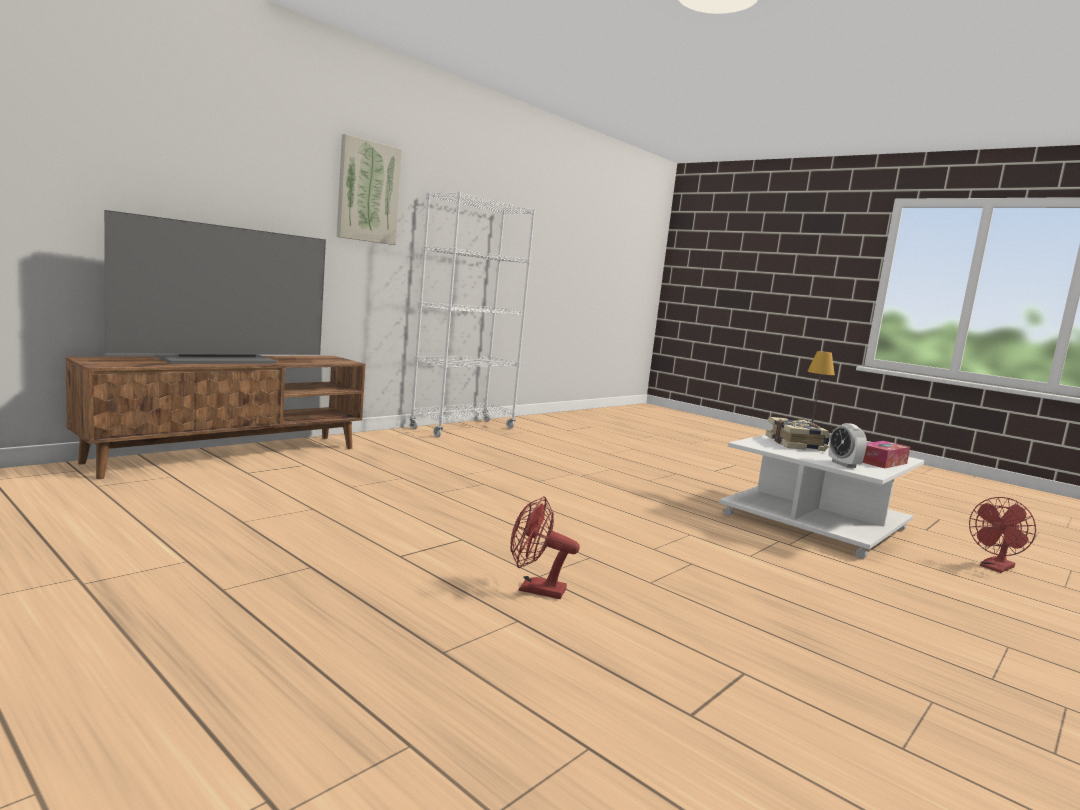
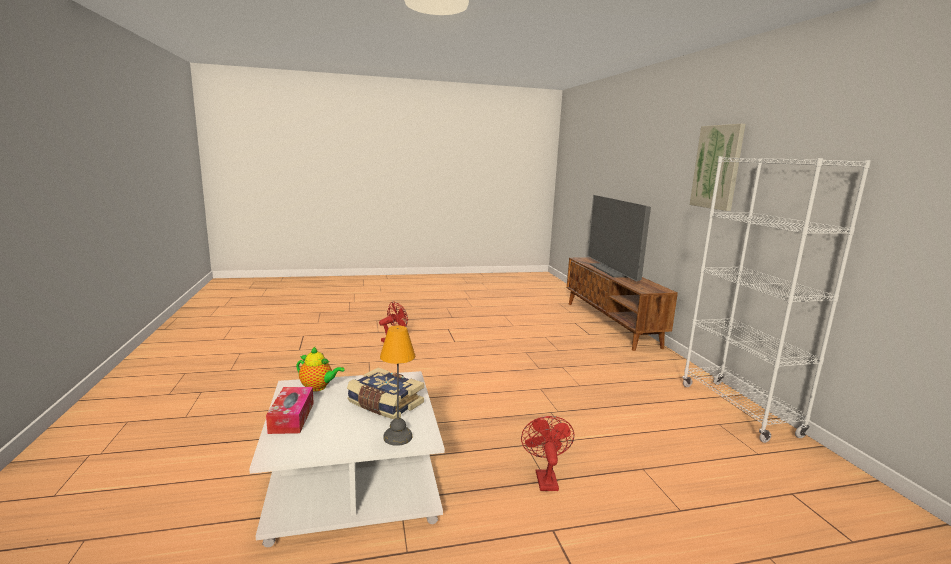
camera: 125 degrees right, 5 degrees up
alarm clock [828,423,867,468] -> teapot [296,347,345,392]
red fan [969,497,1036,573] -> red fan moved to [521,416,574,491]

